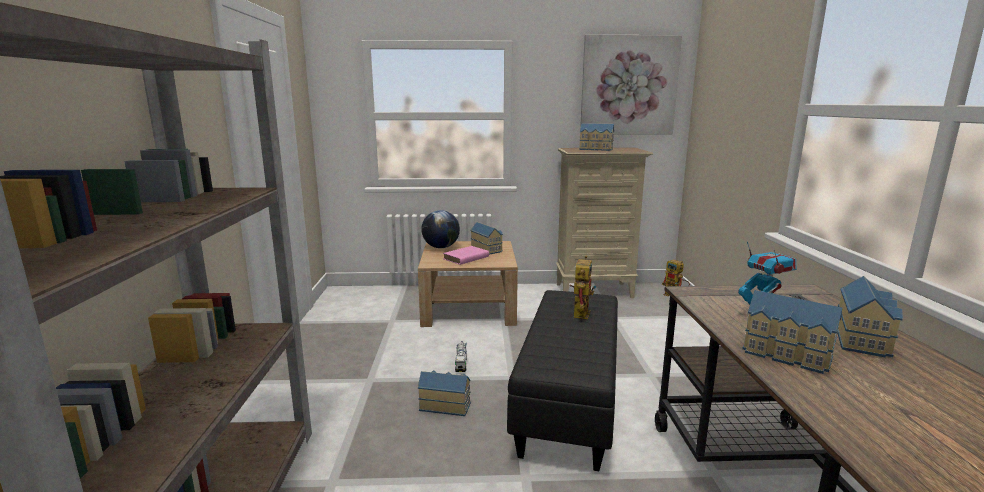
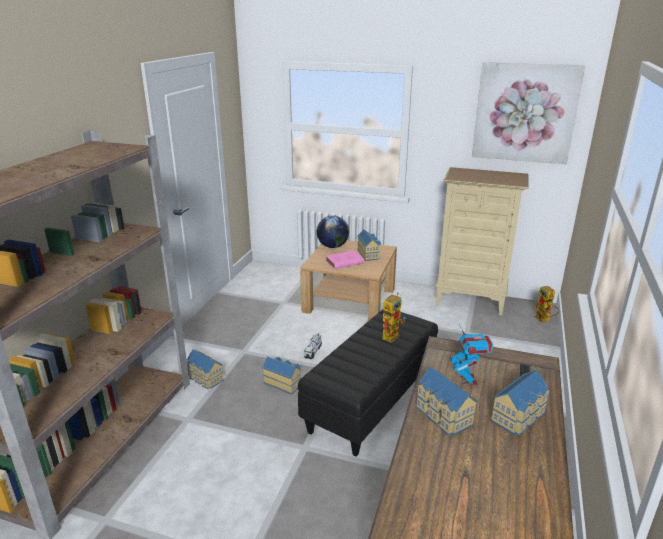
camera: 20 degrees right, 10 degrees up
toy house [579,123,614,151] -> toy house moved to [187,349,224,389]

